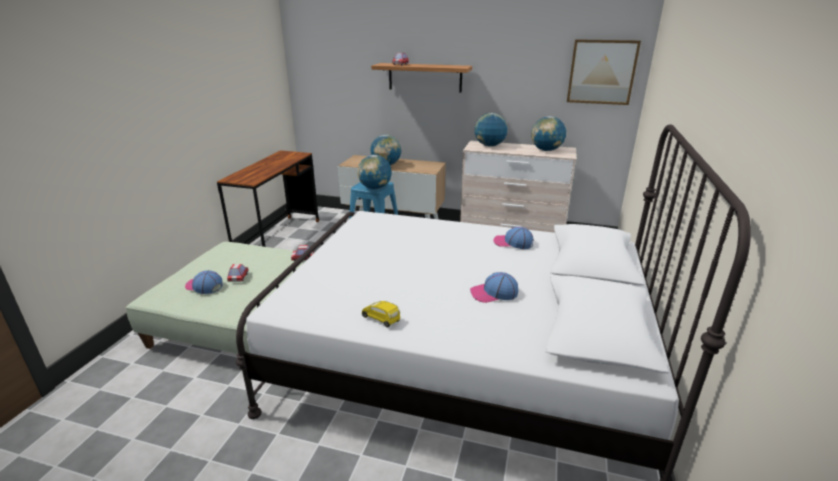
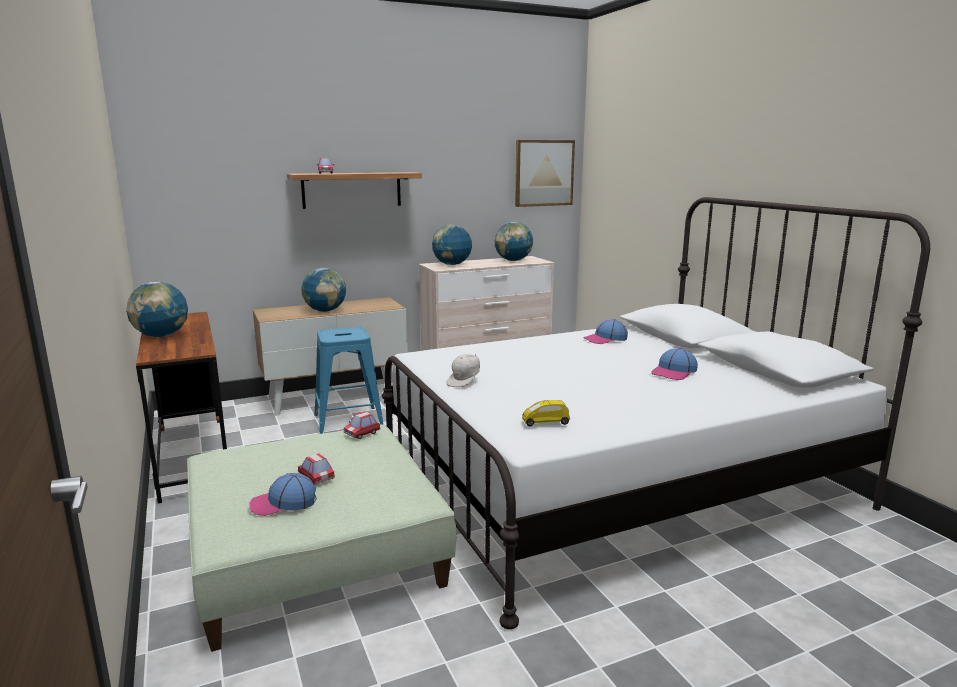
camera: 40 degrees left, 10 degrees down
globe [357,155,392,190] -> globe moved to [126,281,188,337]
yellow toy car [362,301,400,327] -> yellow toy car moved to [522,400,570,426]
none -> white cap [447,354,480,387]

